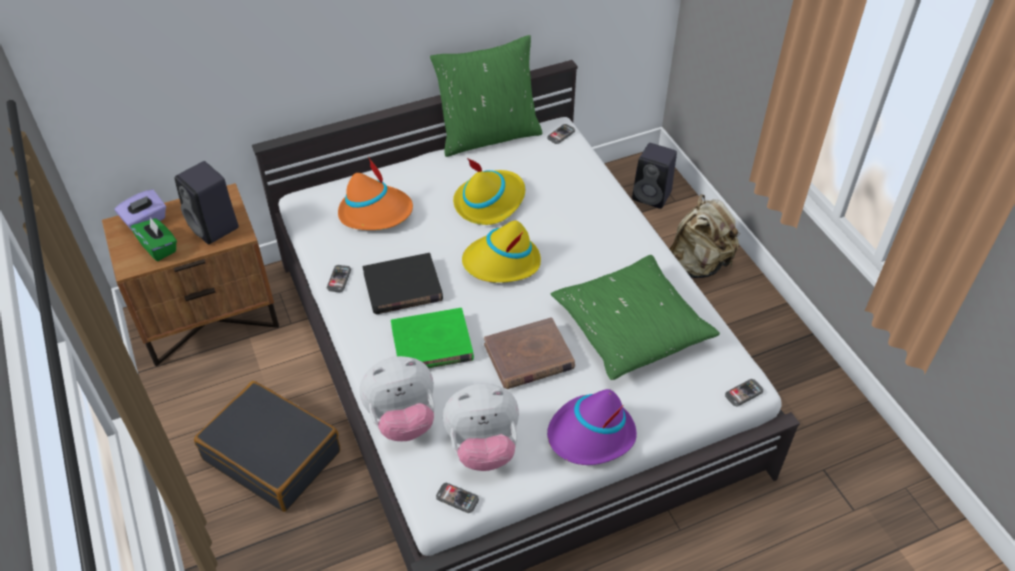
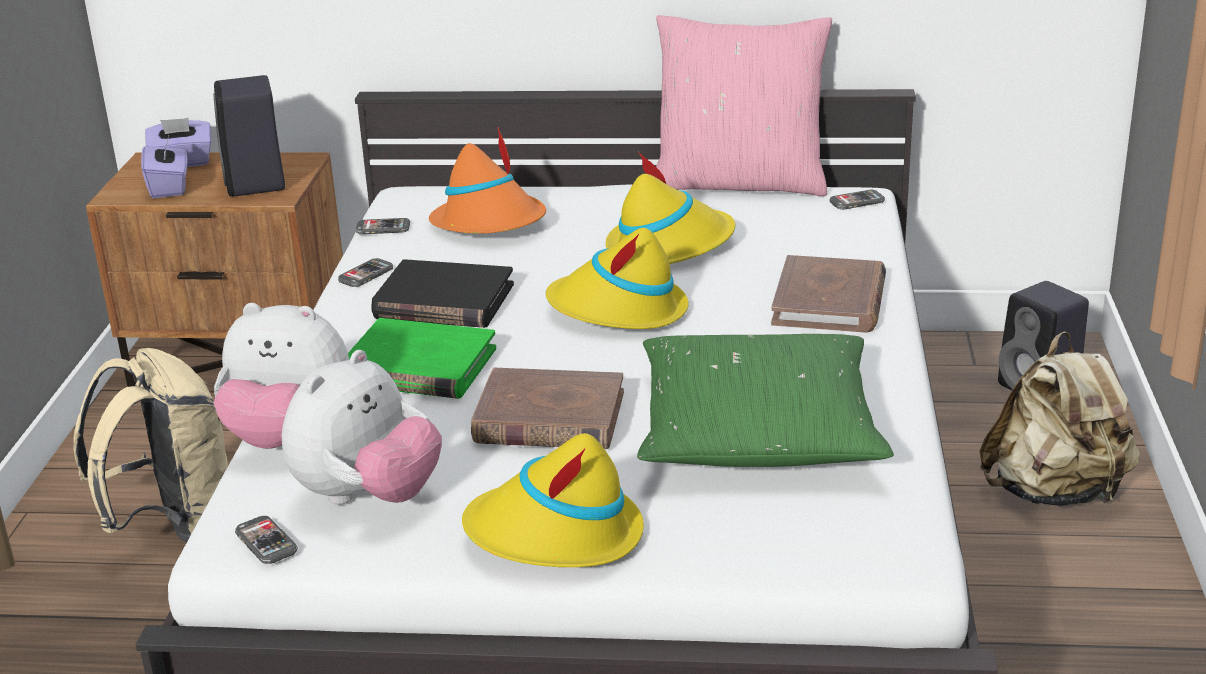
camera: 30 degrees right, 20 degrees down
green tissue box [131,217,177,261] -> purple tissue box [141,136,187,199]
black suitcase [194,381,340,512] -> beige backpack [73,348,228,542]
green pillow [430,35,543,157] -> pink pillow [656,15,832,197]
plush toy [443,383,519,471] -> plush toy turned 75 degrees counterclockwise [282,350,442,505]
purple hat [547,389,637,465] -> yellow hat [462,433,644,567]
phone [725,379,763,407] -> phone moved to [355,218,410,234]
none -> brown book [771,255,886,333]

